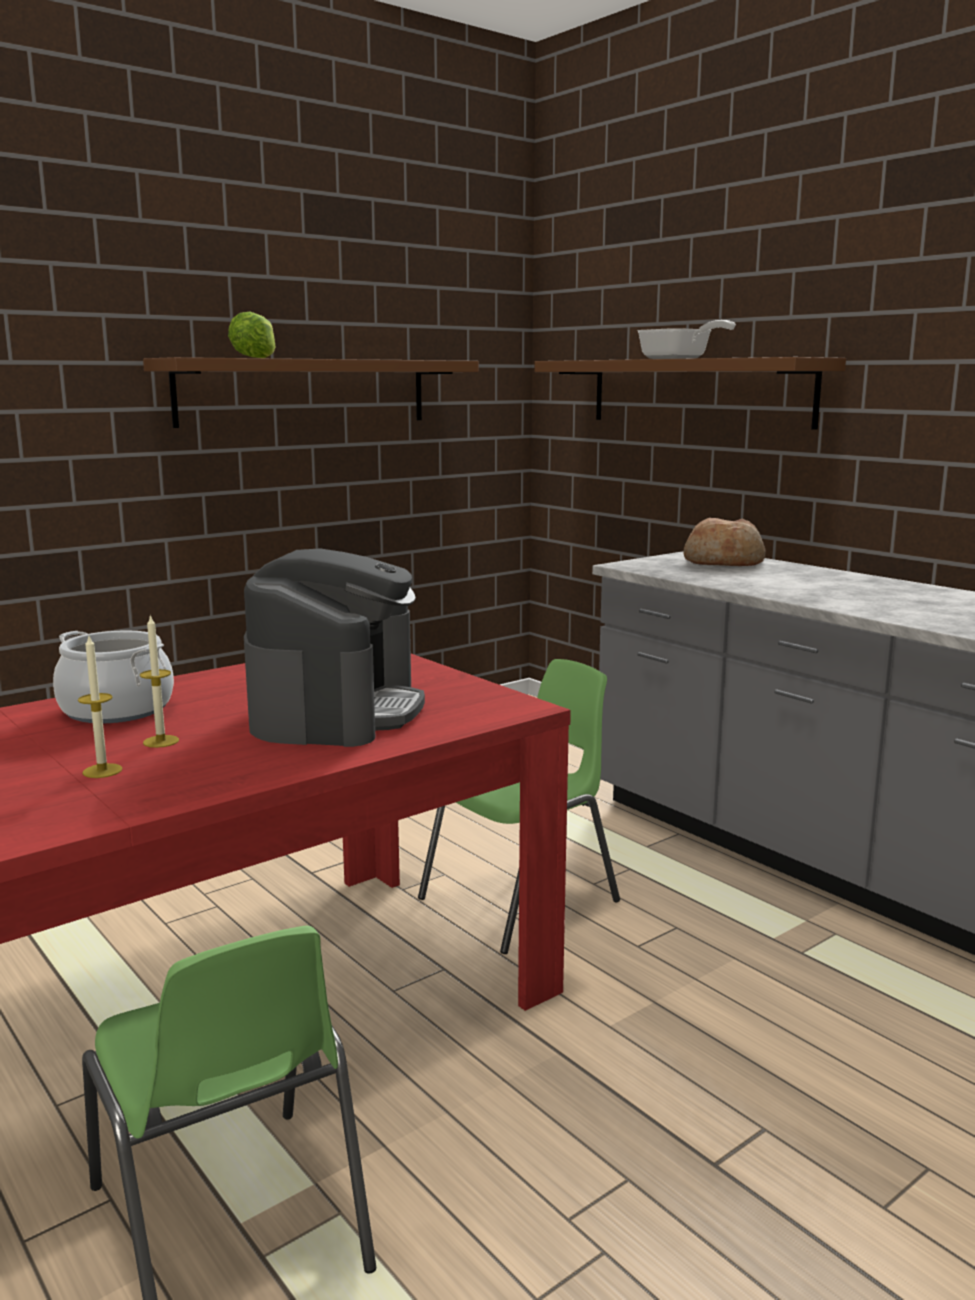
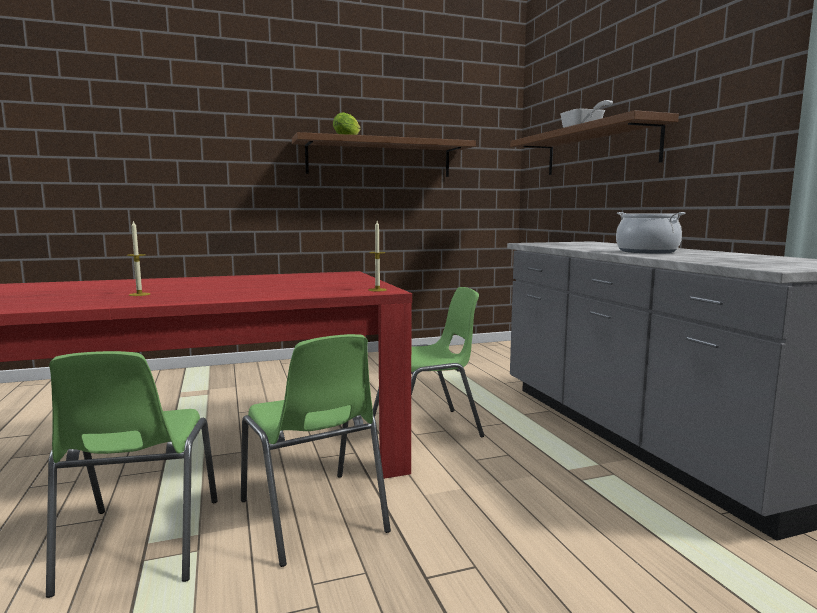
camera: 20 degrees right, 5 degrees down
cooking pot [53,631,174,723] -> cooking pot moved to [616,212,686,254]
candle [140,614,179,748] -> candle moved to [369,221,387,291]
coffee machine [244,548,425,747] -> none
bread [683,518,766,566] -> none
none -> green chair [241,334,391,567]

